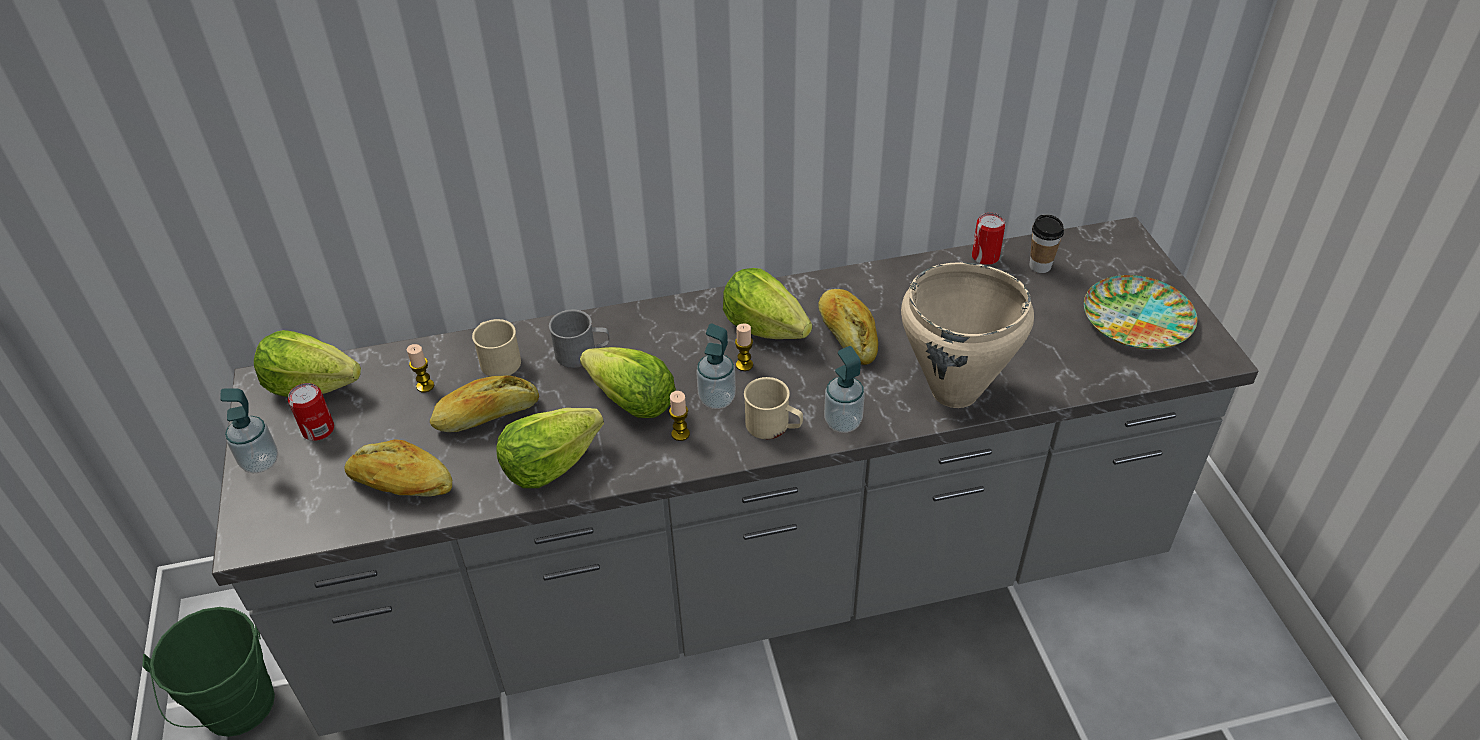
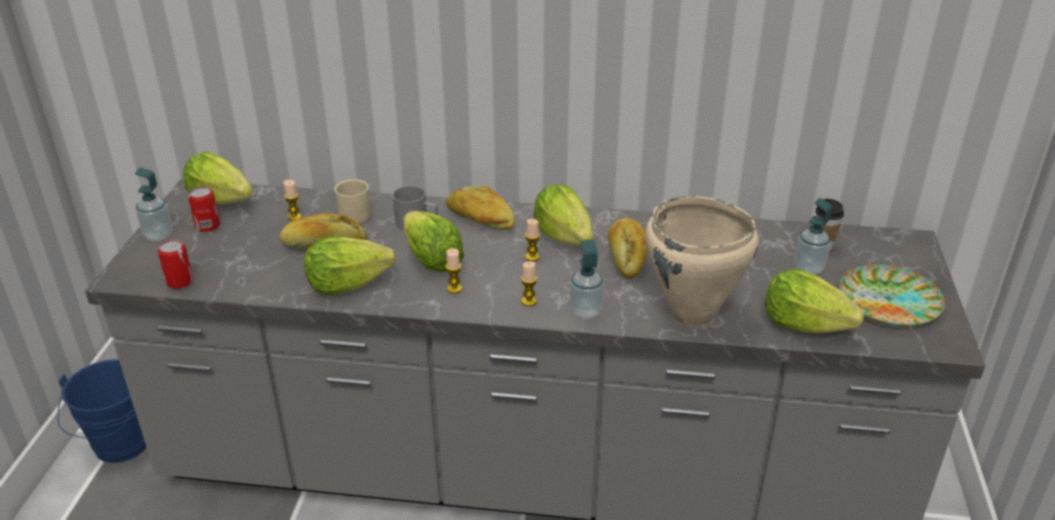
camera: 20 degrees right, 10 degrees down
green bucket [143,607,275,737] -> blue bucket [57,359,147,463]
bread [344,439,452,497] -> bread moved to [446,186,515,230]
soap dispenser [696,324,736,409] -> soap dispenser moved to [794,198,832,275]
beige mug [744,377,803,439] -> candle [521,261,537,306]
can [972,213,1006,265] -> can moved to [158,239,193,289]
none -> lettuce [765,268,864,333]

